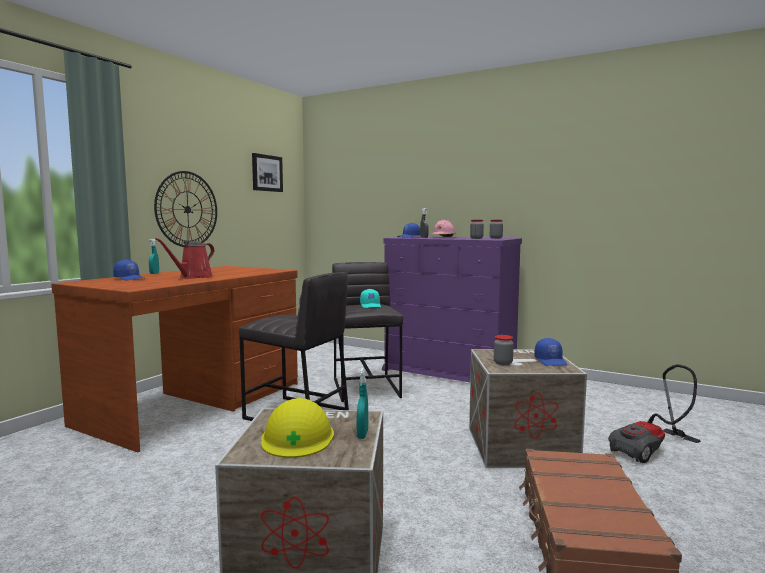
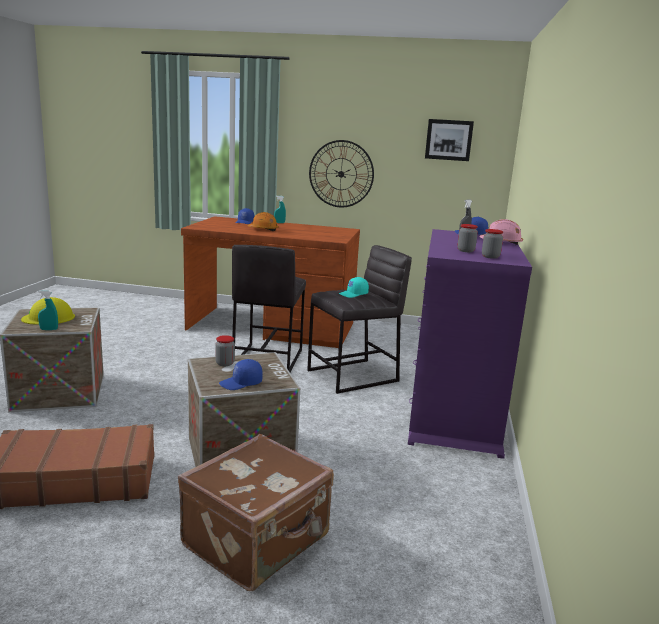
camera: 70 degrees right, 10 degrees up
red watering can [155,238,214,279] -> orange hard hat [247,212,279,231]
vacuum cleaner [608,364,701,463] -> brown suitcase [178,434,334,591]

